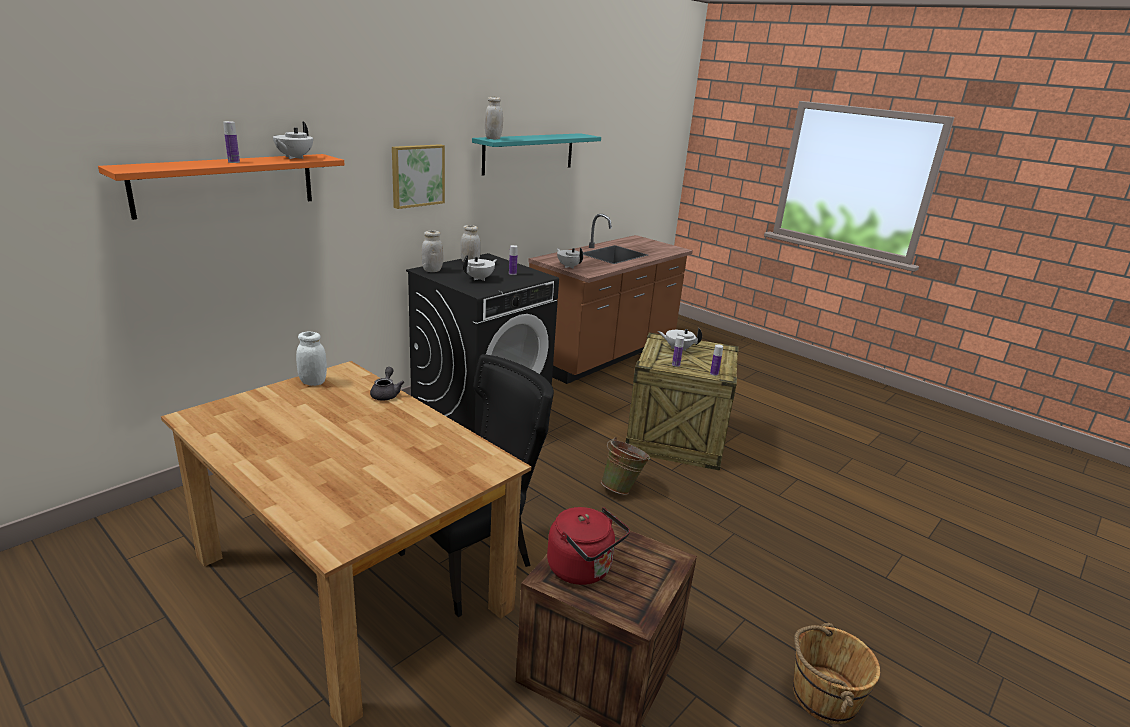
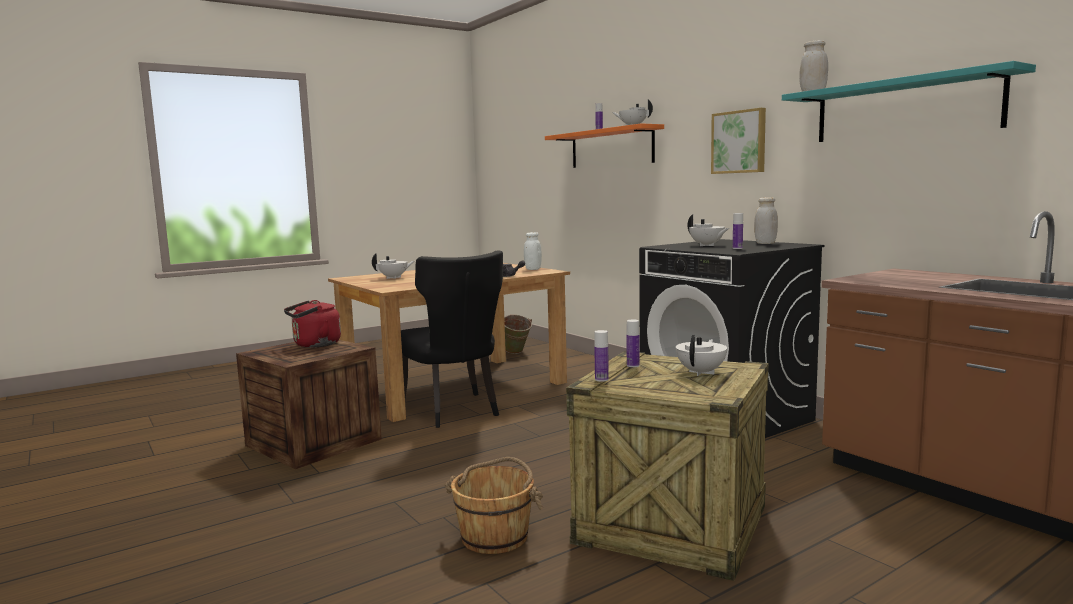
camera: 105 degrees right, 15 degrees down
white jar [421,231,443,272] -> none
white teapot [557,248,584,269] -> white teapot moved to [372,253,414,279]
green bucket [601,437,650,495] -> green bucket moved to [504,315,532,354]
brown bucket [793,623,880,724] -> brown bucket moved to [445,457,543,554]

